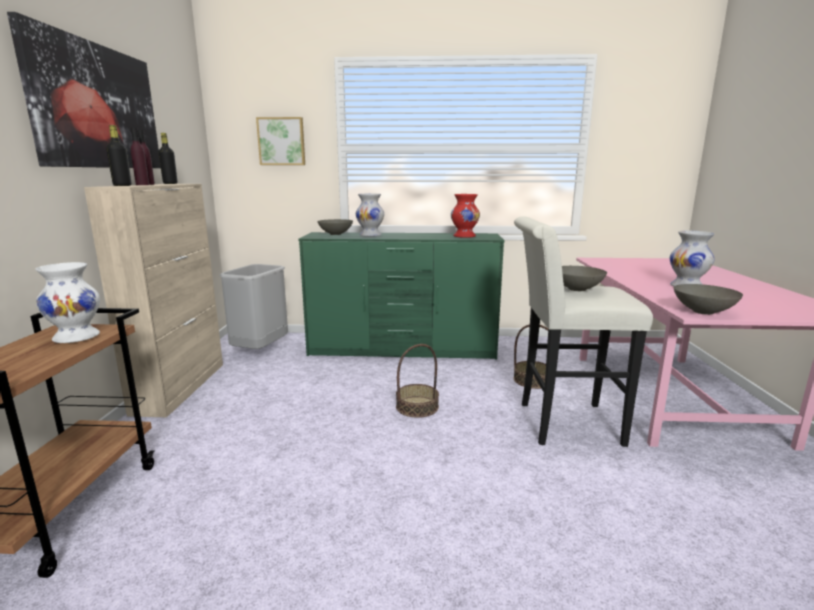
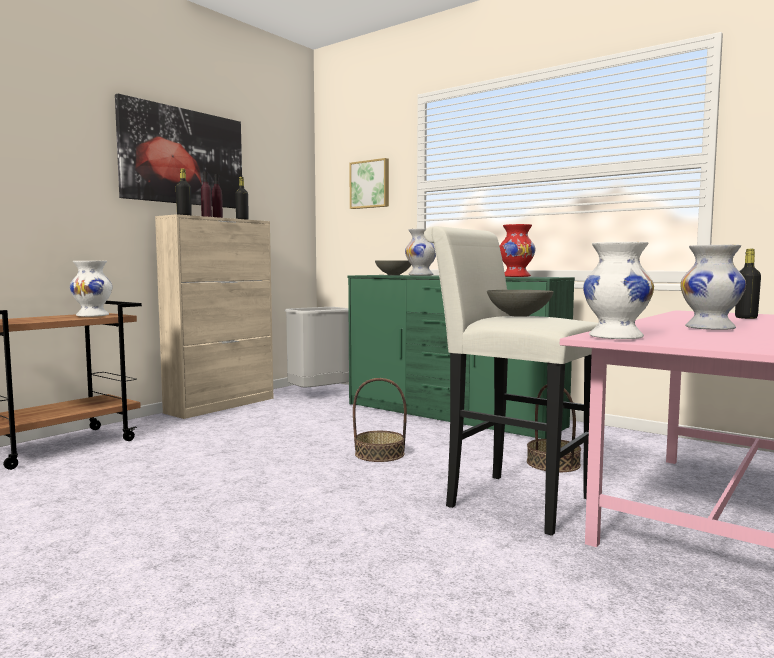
camera: 35 degrees right, 10 degrees down
grey bowl [674,284,743,315] -> white vase [583,242,654,339]
none -> black bottle [735,249,761,319]

